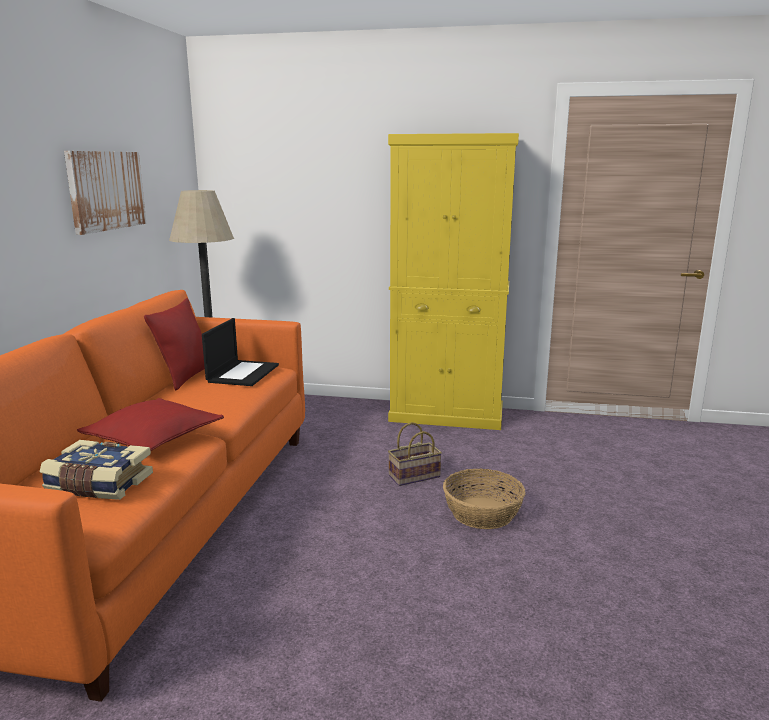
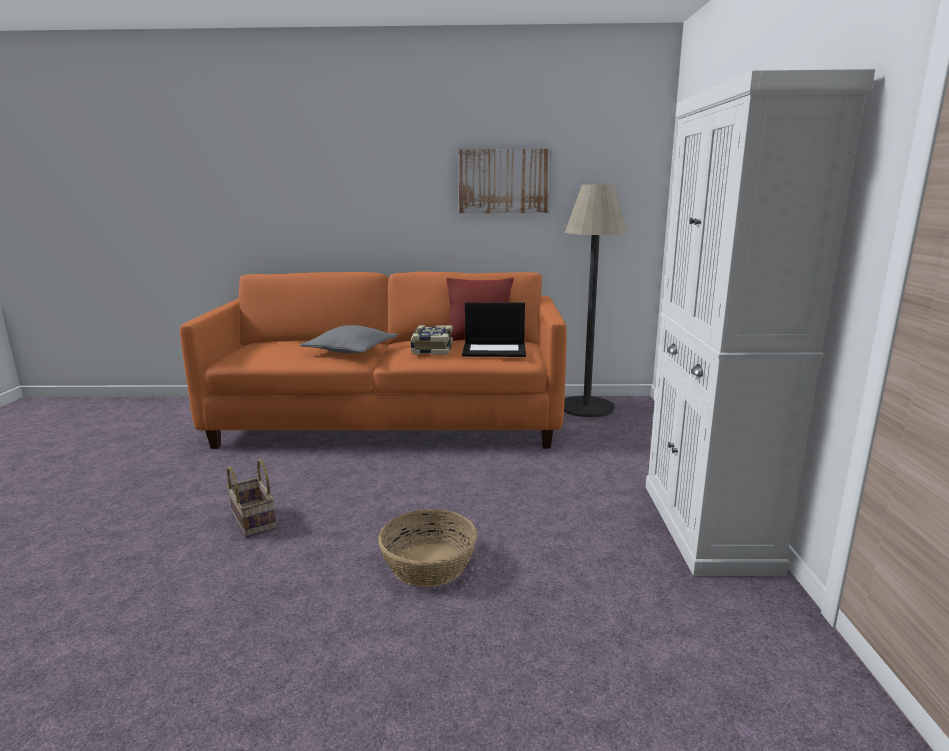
camera: 80 degrees right, 0 degrees up
book [40,440,153,500] -> book moved to [410,325,453,355]
red pillow [77,398,224,451] -> grey pillow [300,325,398,353]
yellow cabinet [388,133,519,430] -> white cabinet [646,69,875,576]
basket [388,422,442,486] -> basket moved to [227,459,276,538]

